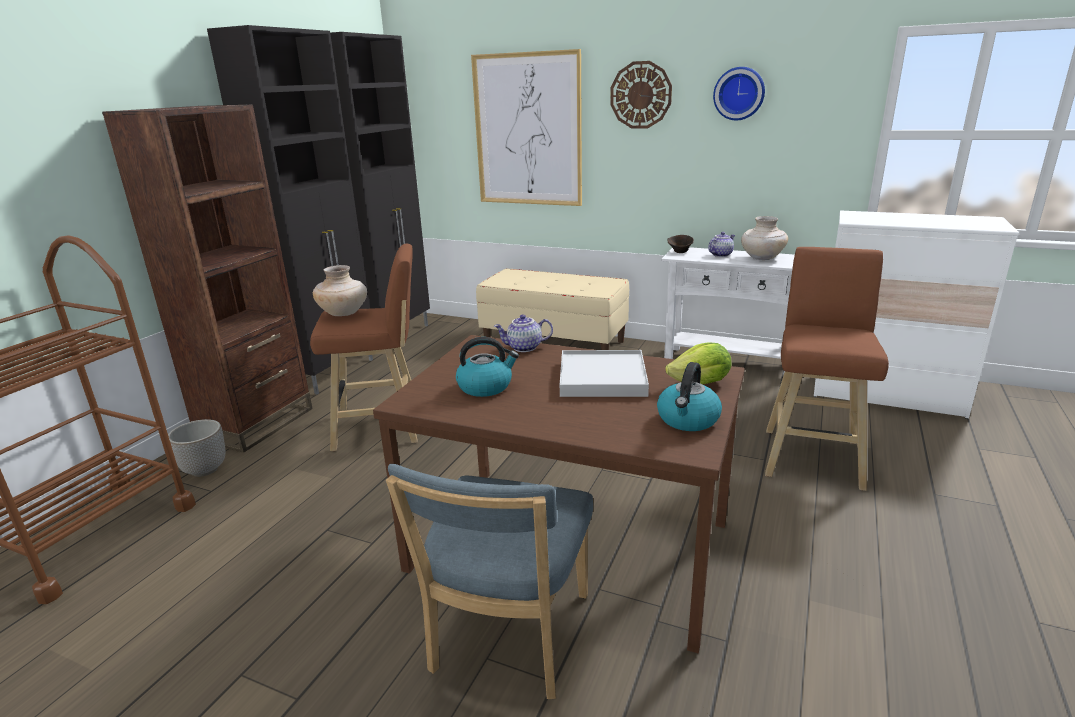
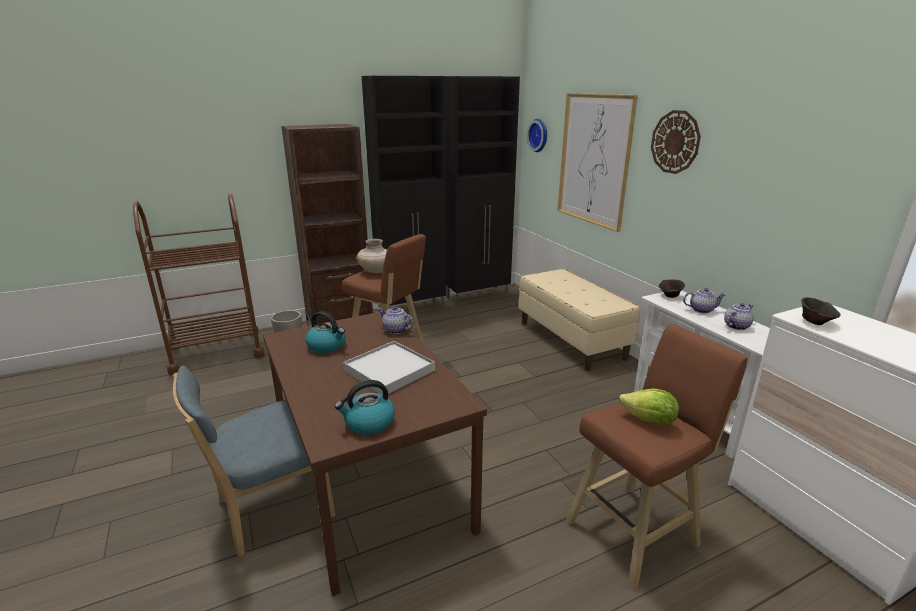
camera: 40 degrees right, 0 degrees up
lettuce [665,342,731,385] -> lettuce moved to [619,388,679,425]
wall clock [713,67,765,120] -> wall clock moved to [527,119,547,152]
beige vase [741,216,788,260] -> teapot [724,303,754,330]
none -> brown bowl [801,297,841,325]

